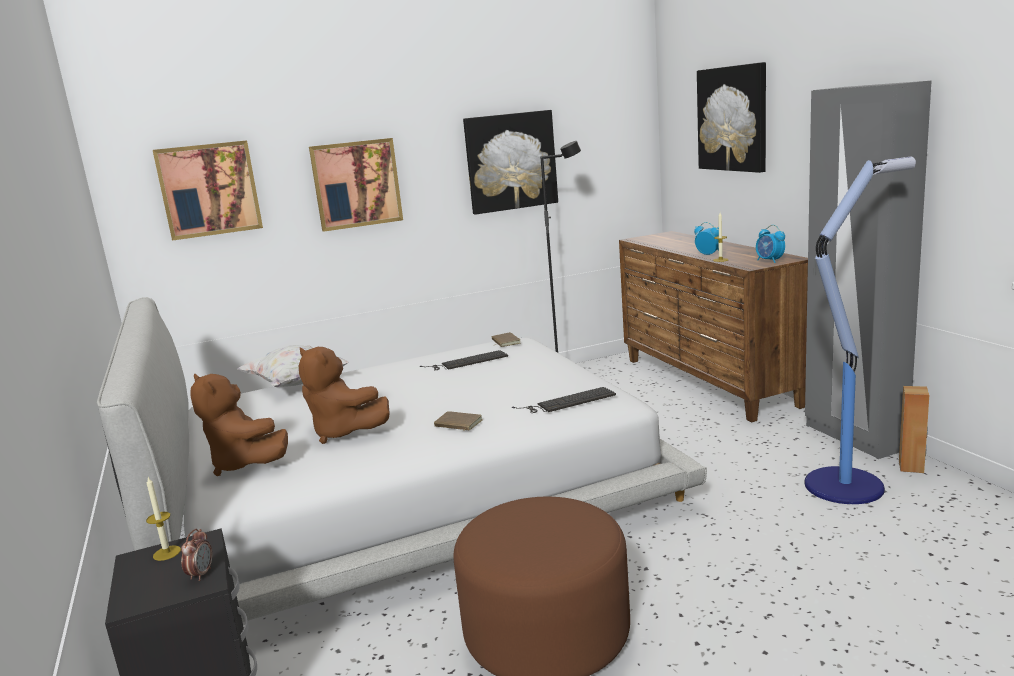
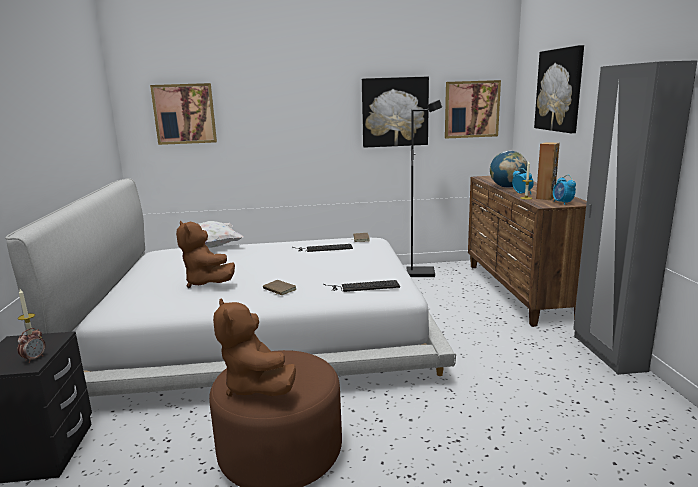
camera: 15 degrees right, 0 degrees up
brown plush toy [190,374,288,476] -> brown plush toy moved to [213,298,296,397]
picture [309,138,403,232] -> picture moved to [445,80,501,138]
floor lamp [805,156,916,504] -> none
brown speaker [899,386,929,473] -> brown speaker moved to [536,142,560,200]
none -> globe [490,151,527,188]

